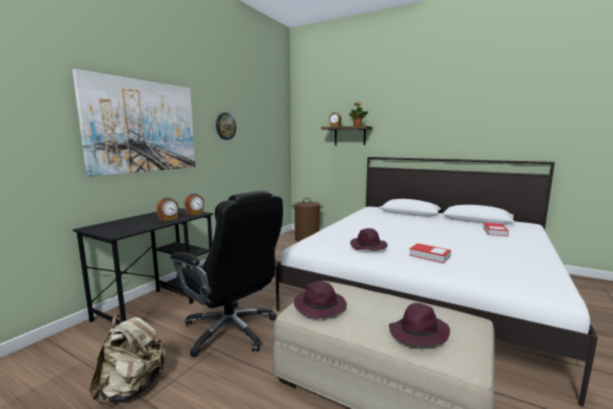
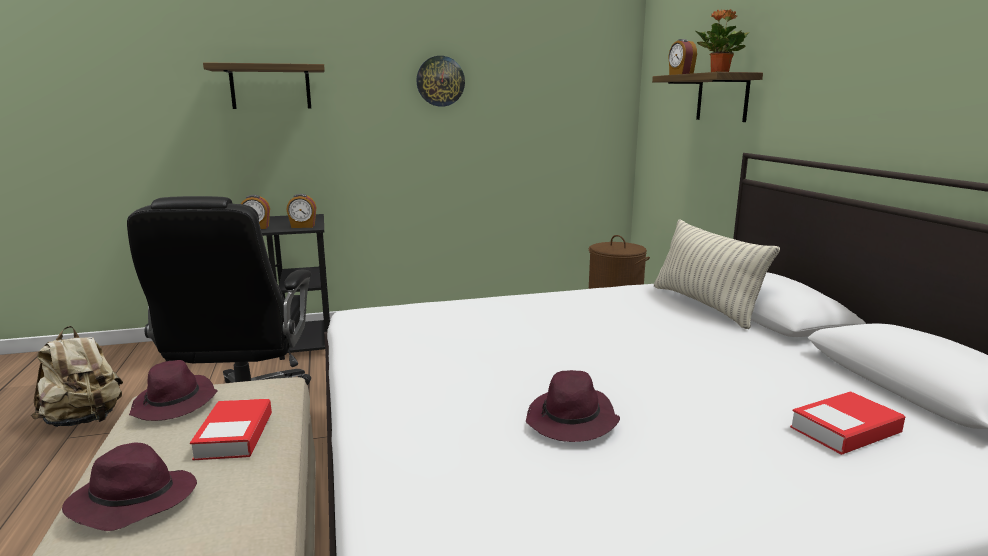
camera: 45 degrees right, 5 degrees up
picture [72,69,195,177] -> shelf [203,62,325,109]
purple hat [350,228,388,251] -> purple hat moved to [526,370,620,442]
book [409,243,451,263] -> book moved to [190,399,272,461]
none -> pillow [654,219,780,329]

